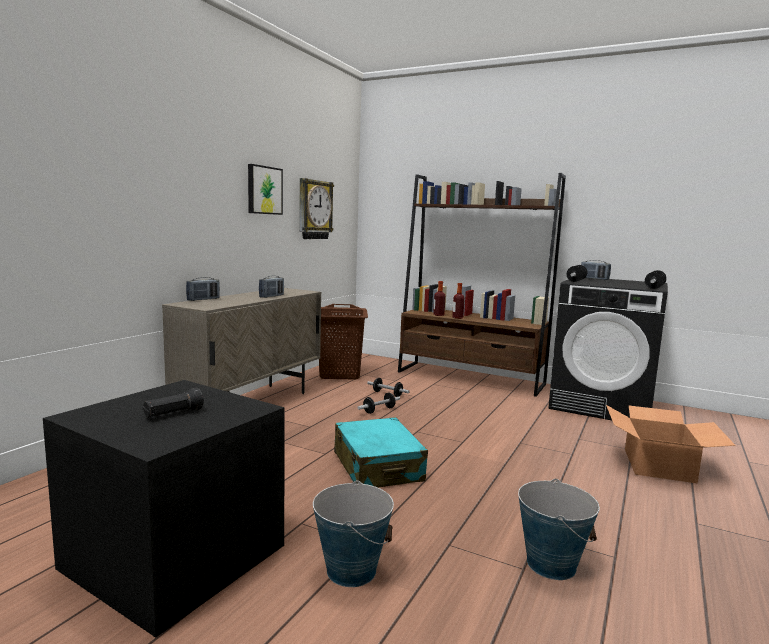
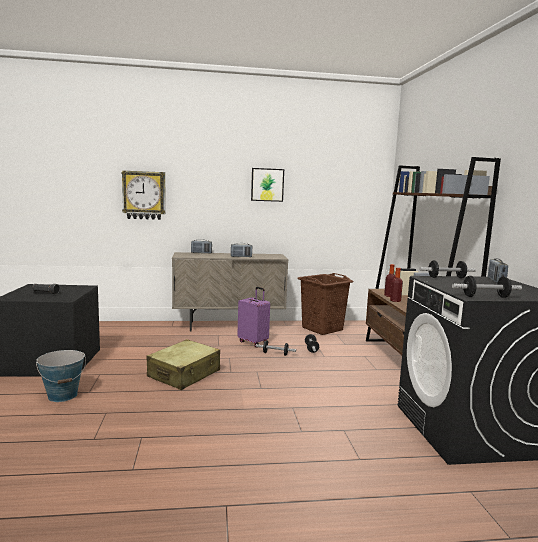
camera: 55 degrees right, 0 degrees up
wall clock [299,178,334,239] -> wall clock moved to [121,170,166,220]
turquoise suitcase [334,417,428,487] -> beige suitcase [147,339,220,390]
bucket [518,479,600,580] -> none
cardboard box [606,405,736,483] -> none
none -> purple suitcase [237,287,270,348]

